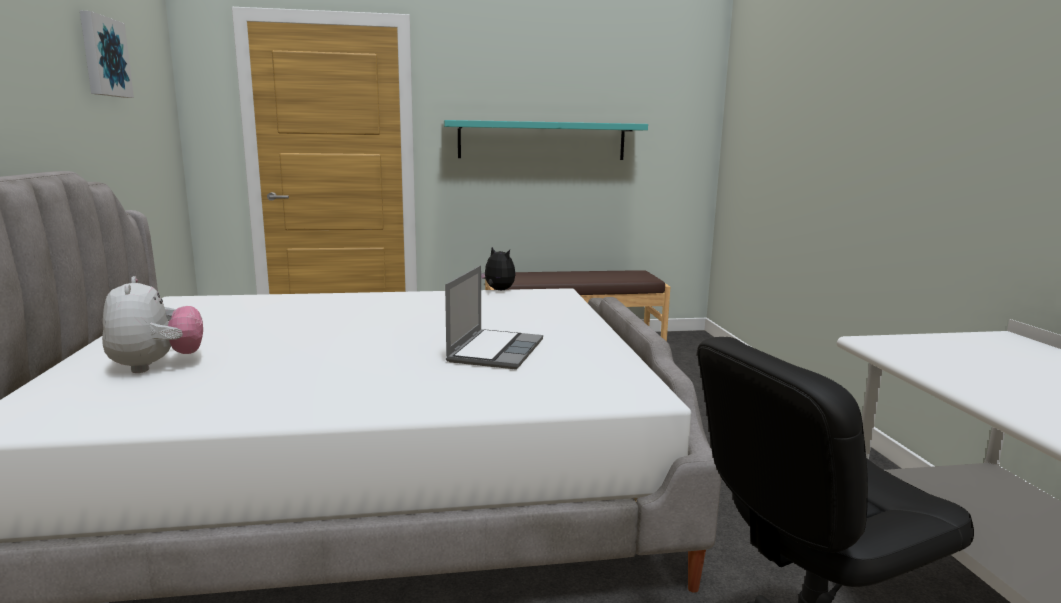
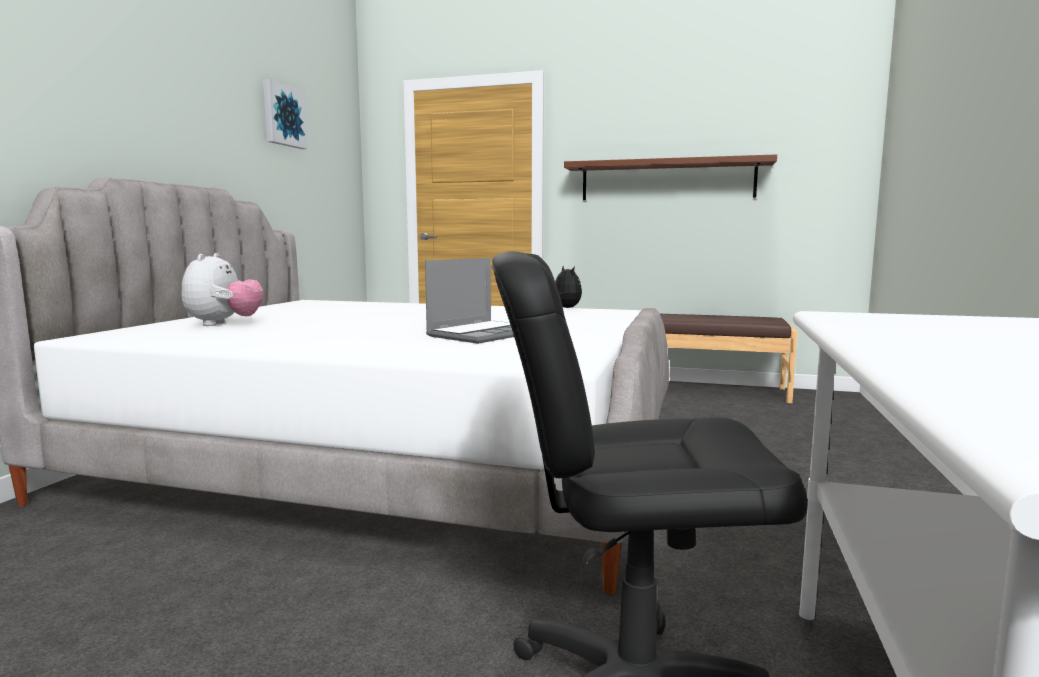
camera: 25 degrees right, 5 degrees down
turquoise shelf [444,120,648,160] -> brown shelf [564,154,777,200]

